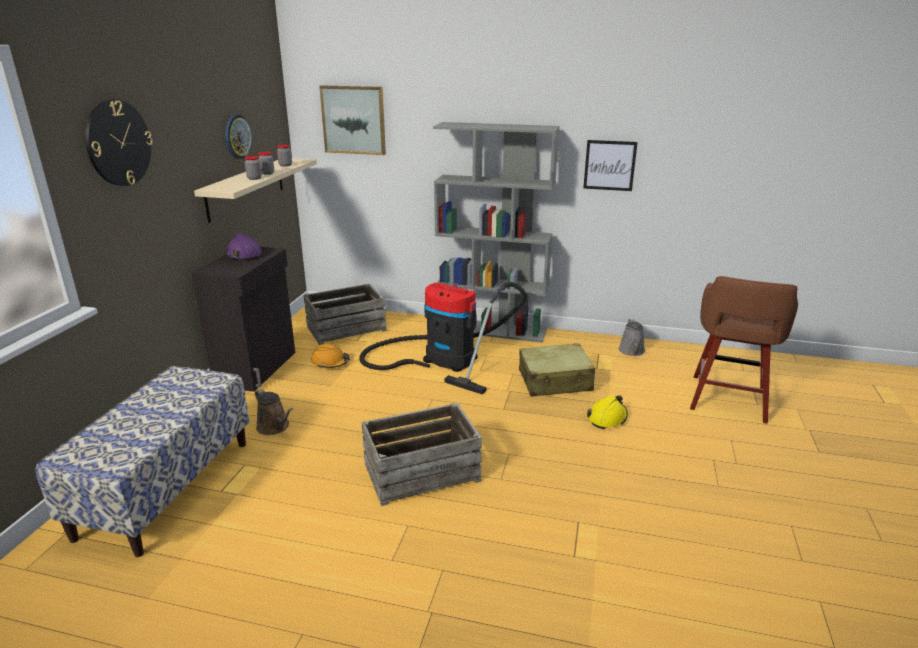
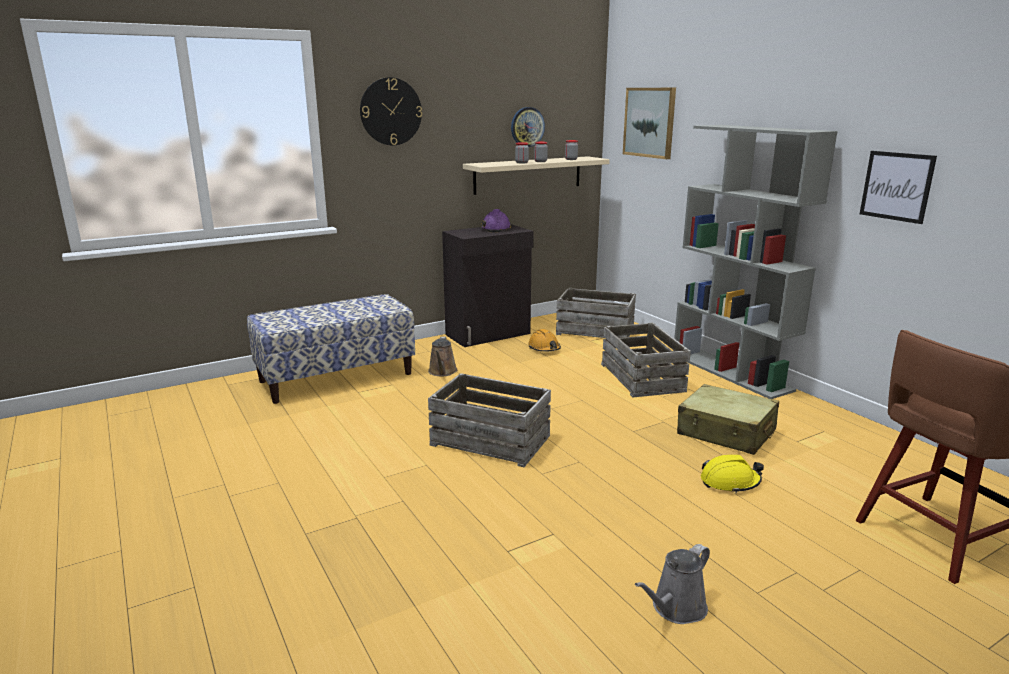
camera: 45 degrees right, 5 degrees down
vacuum cleaner [359,282,526,395] -> crate [601,323,691,398]
grey watering can [619,319,645,356] -> grey watering can moved to [635,544,710,624]

